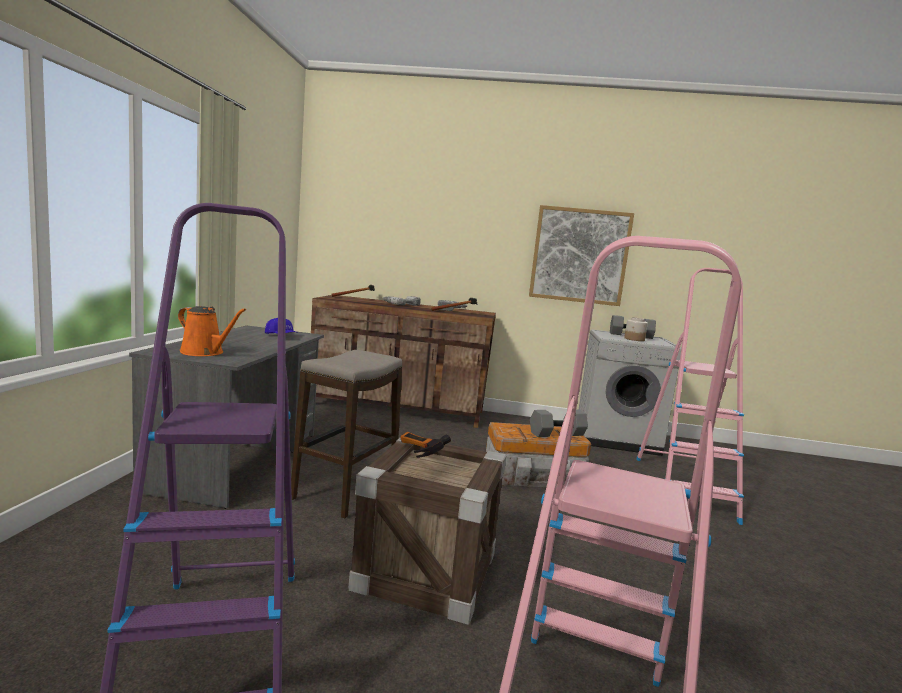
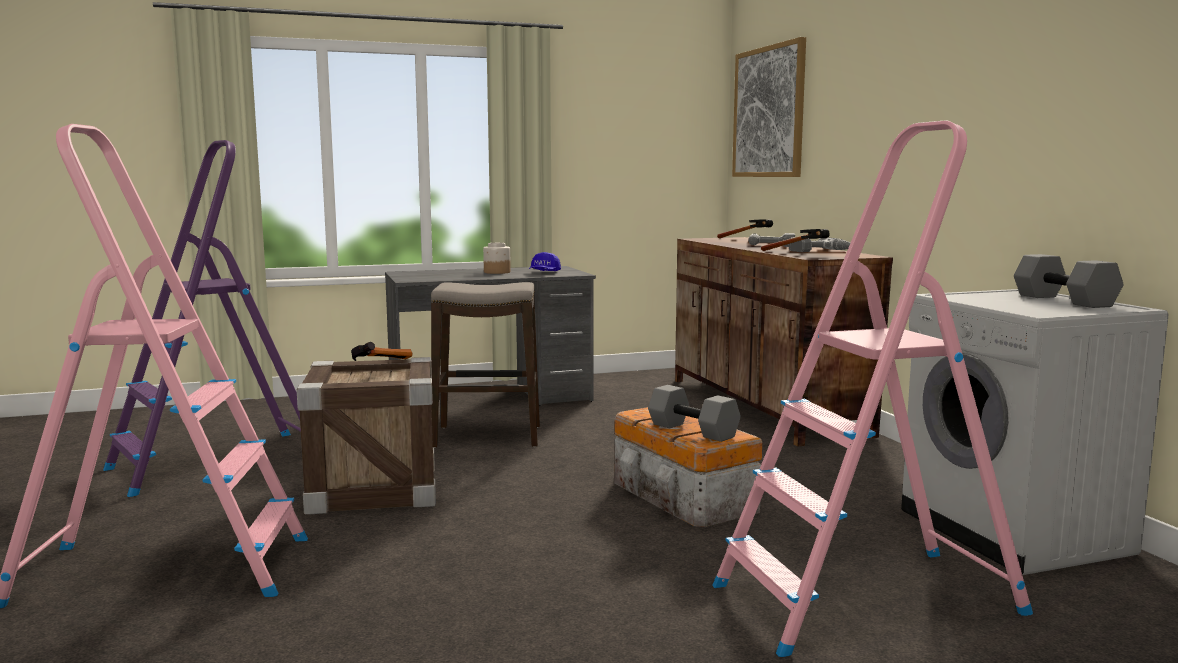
camera: 65 degrees right, 0 degrees up
orange watering can [178,306,246,356] -> none
picture [529,205,634,306] -> picture moved to [732,37,806,177]
jar [624,317,648,341] -> jar moved to [483,243,511,274]

